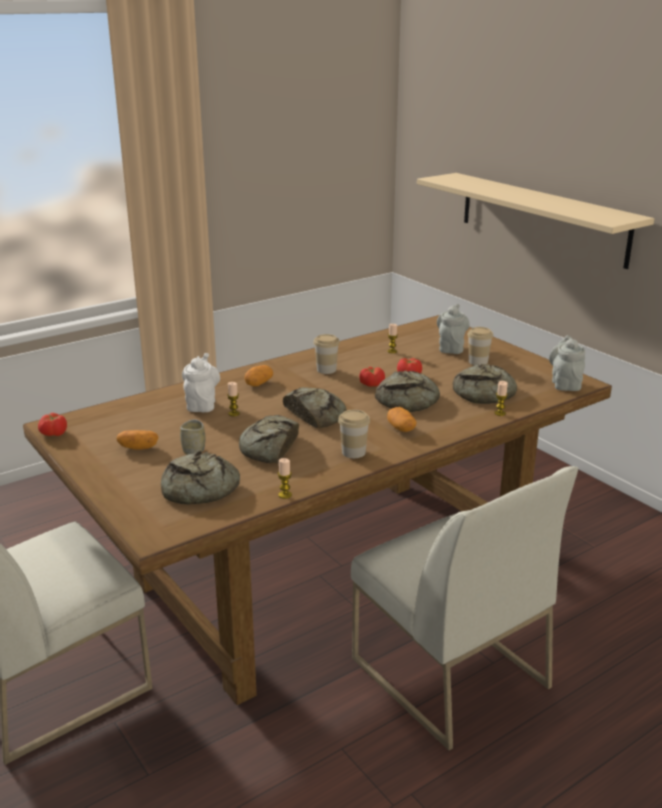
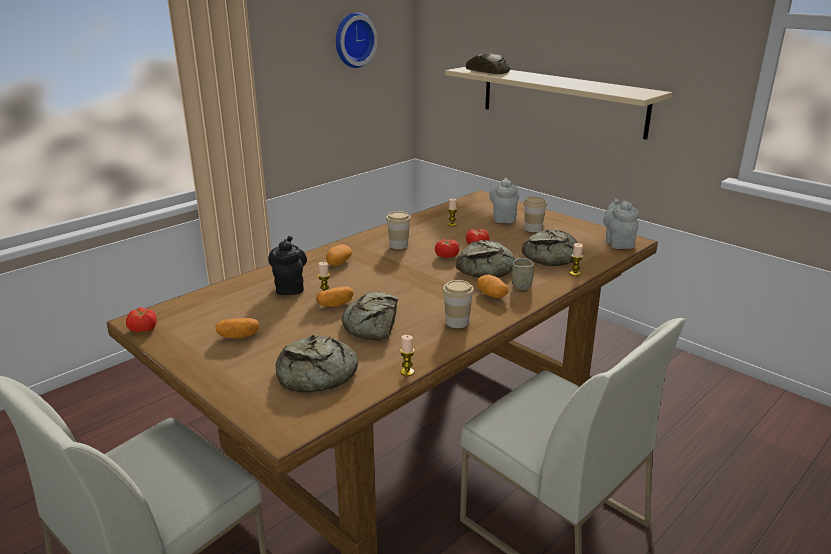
camera: 10 degrees left, 0 degrees up
cup [180,419,205,455] -> cup moved to [511,258,534,290]
white teapot [182,353,220,412] -> black teapot [268,236,307,295]
bread [283,387,347,428] -> bread moved to [466,53,510,74]
none -> potato [316,286,354,307]
none -> wall clock [336,12,378,68]

